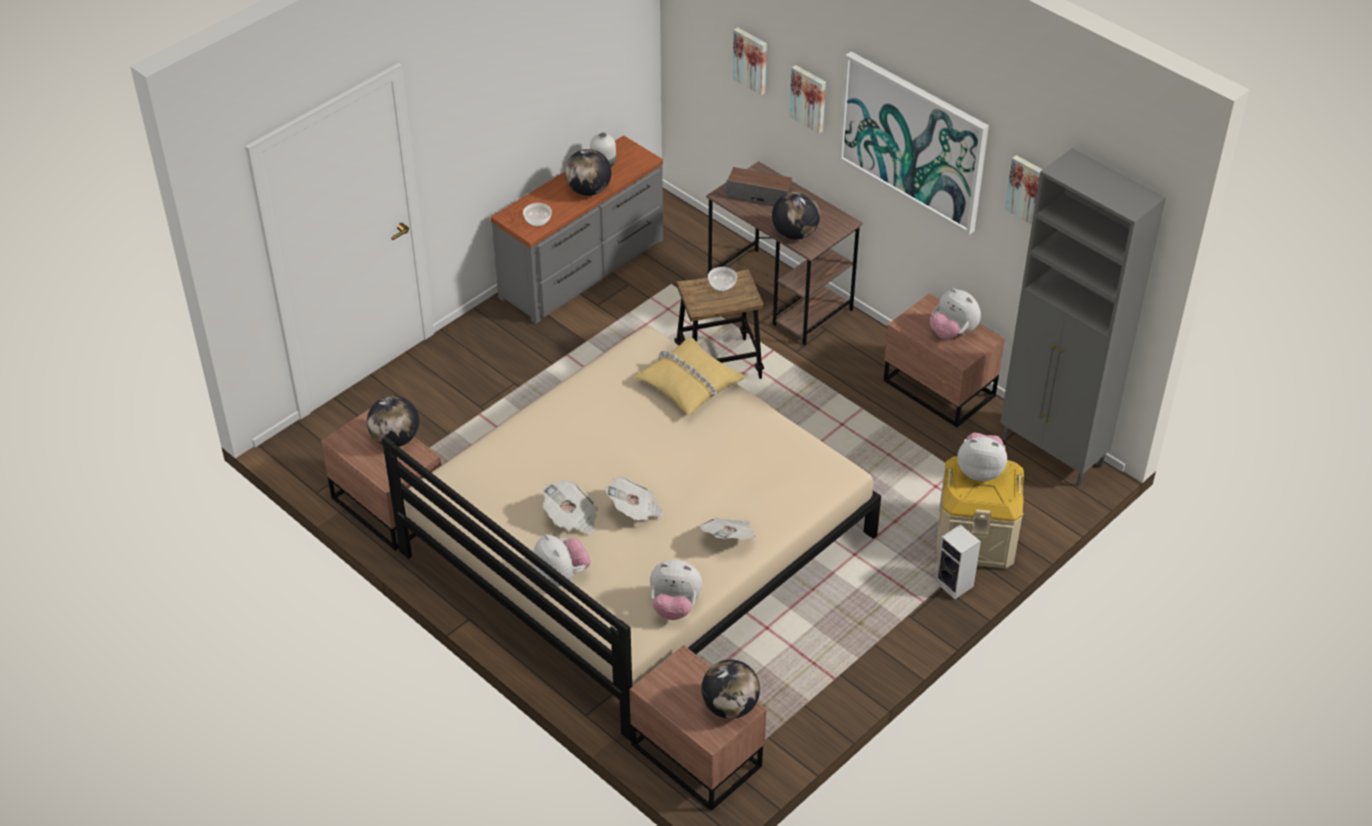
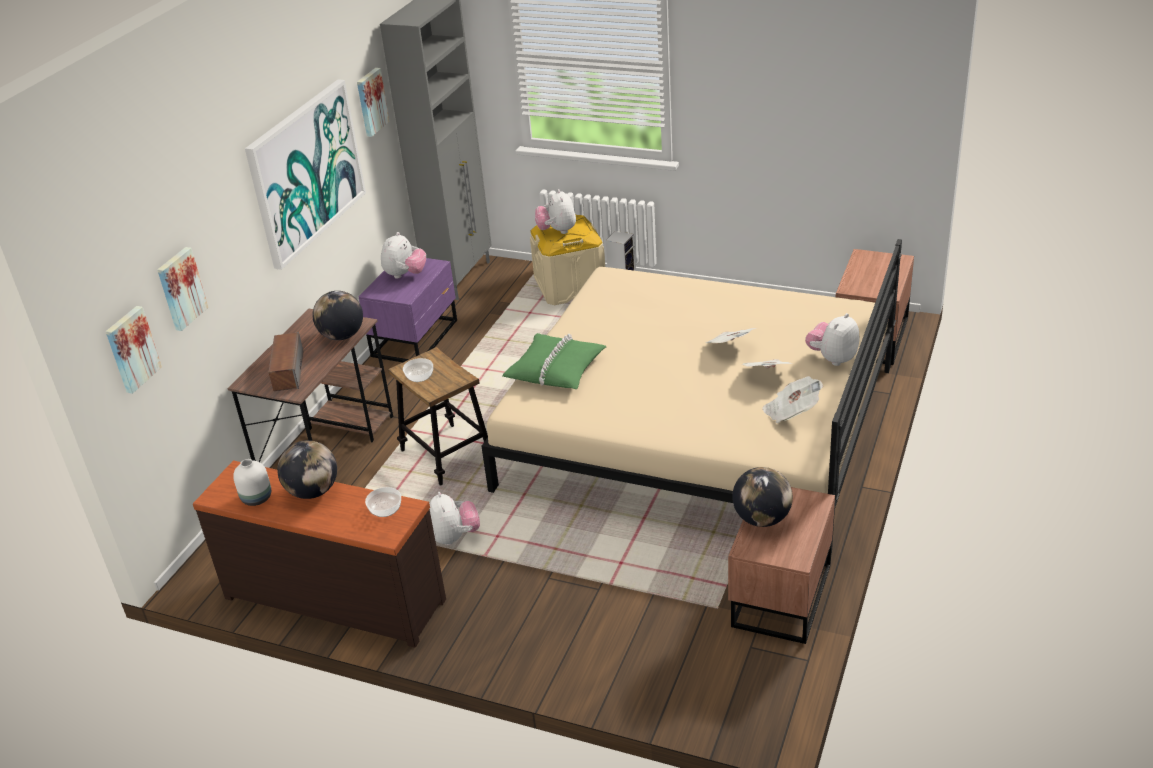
camera: 110 degrees left, 10 degrees down
grey dresser [490,135,663,324] -> brown dresser [193,460,446,648]
yellow pillow [635,337,746,416] -> green pillow [503,333,606,389]
plush toy [650,560,702,620] -> plush toy moved to [430,492,480,545]
newspaper [700,517,755,540] -> newspaper moved to [762,376,823,424]
globe [701,660,760,719] -> none
picture [789,65,826,134] -> picture moved to [105,306,162,394]
brown nightstand [884,293,1005,427] -> purple nightstand [359,258,457,362]

